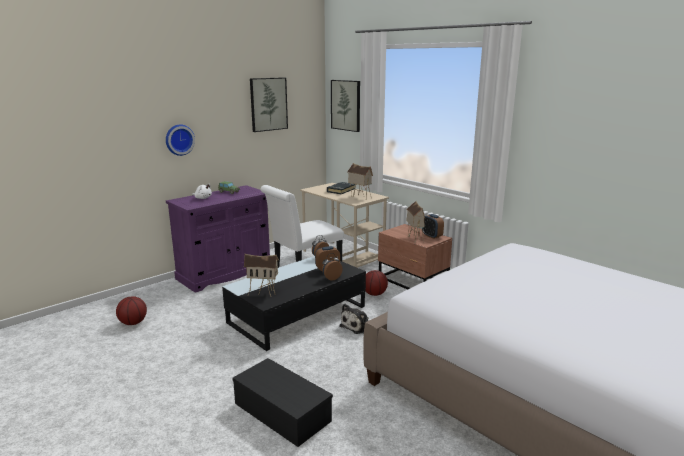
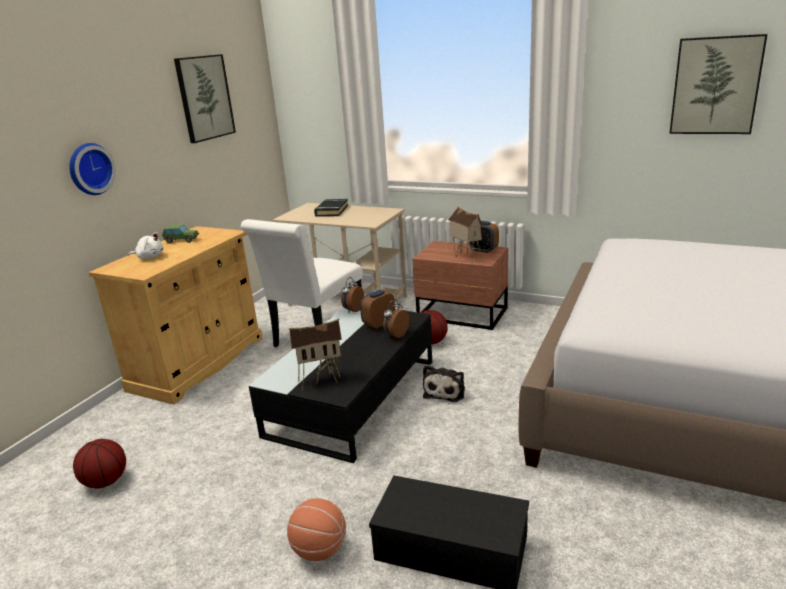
camera: 20 degrees left, 5 degrees up
purple cabinet [166,185,270,293] -> beige cabinet [89,226,263,404]
picture [331,80,360,132] -> picture moved to [669,34,768,134]
toy house [347,163,373,200] -> none
none -> basketball [287,498,346,561]

